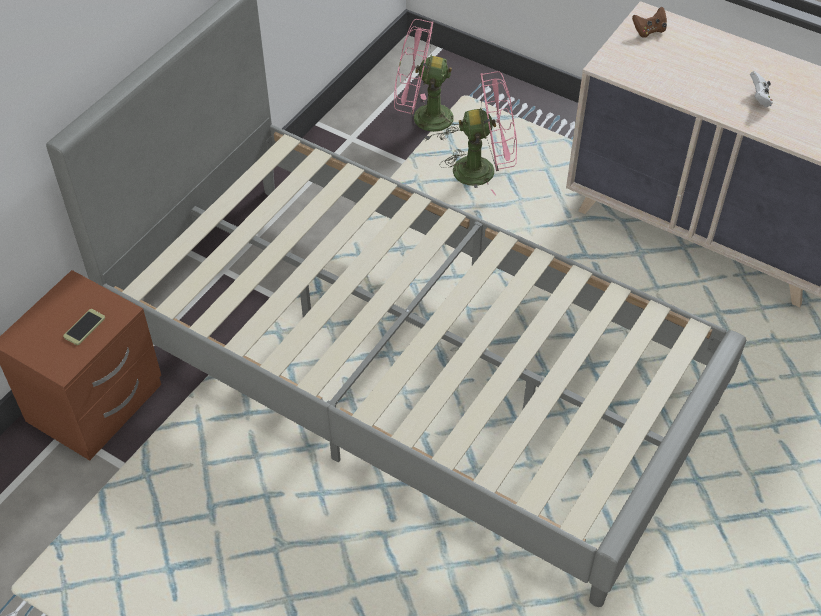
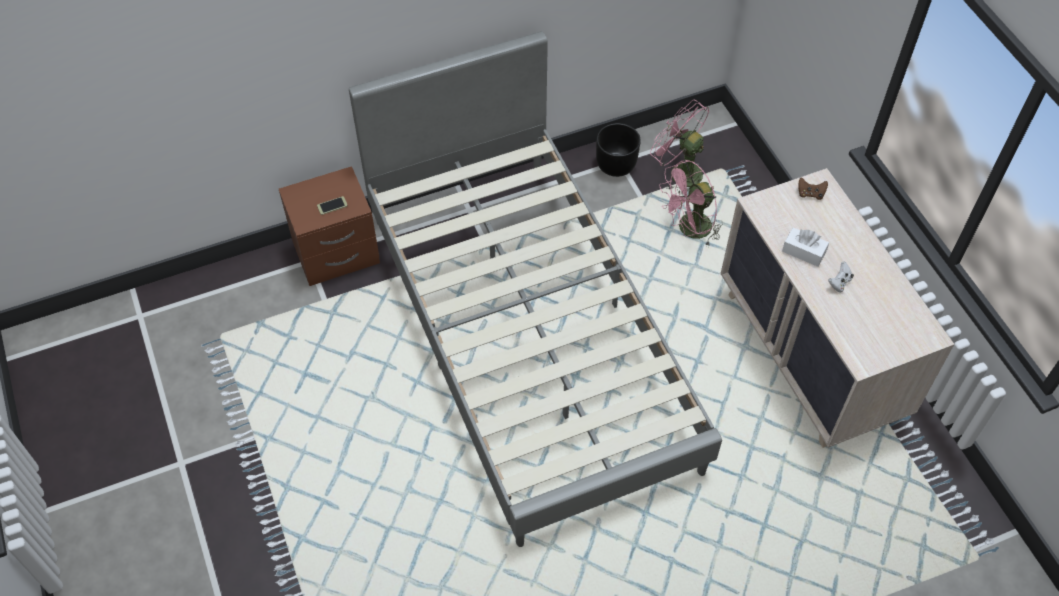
camera: 35 degrees right, 5 degrees up
pink fan [440,71,517,196] -> pink fan turned 120 degrees clockwise [659,159,723,247]
none -> black planter [596,123,641,177]
none -> white tissue box [782,227,829,267]

